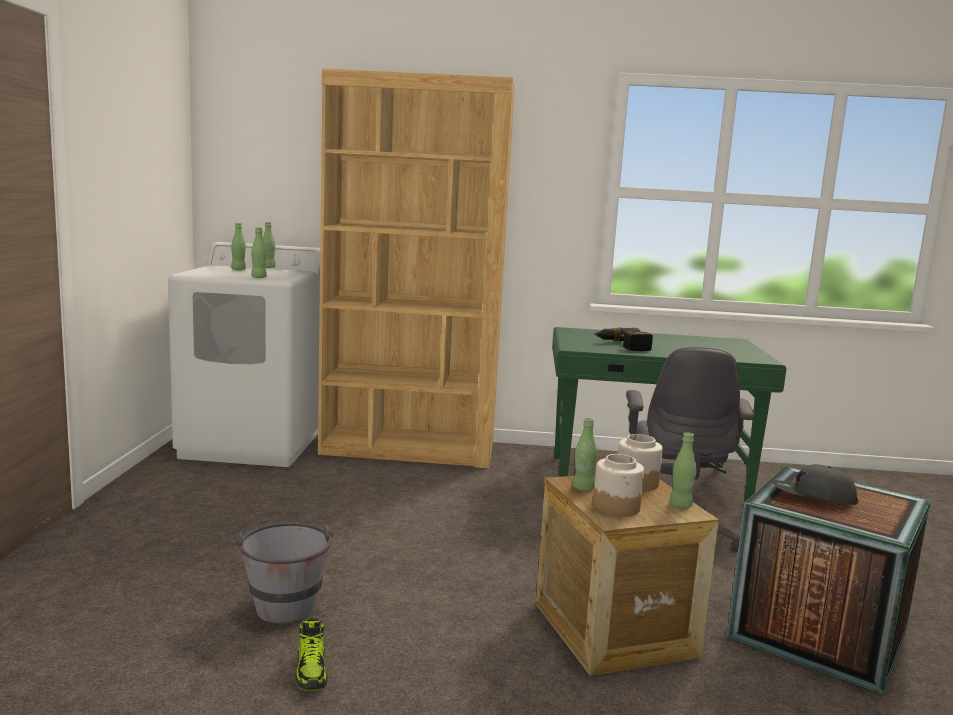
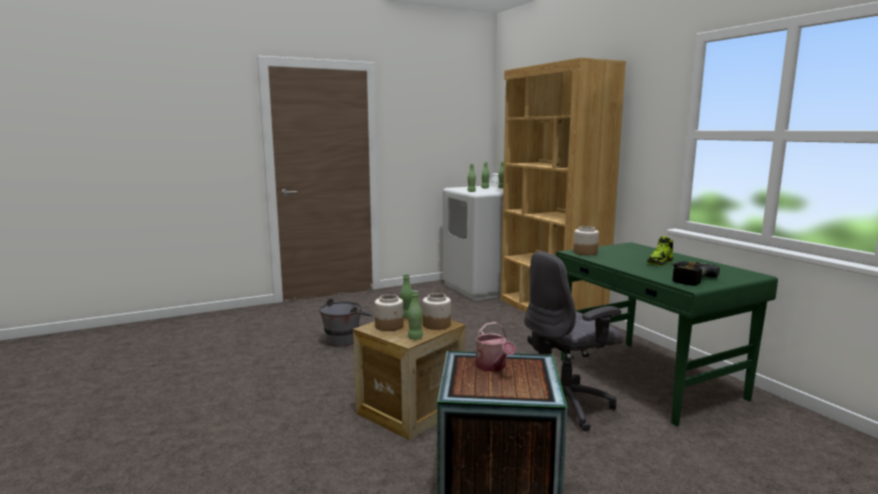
camera: 60 degrees right, 0 degrees up
shoe [295,618,328,691] -> shoe moved to [647,236,673,266]
power drill [594,327,653,351] -> power drill moved to [671,261,720,286]
grey cap [772,464,858,505] -> watering can [475,322,516,372]
none -> jar [573,226,599,255]

